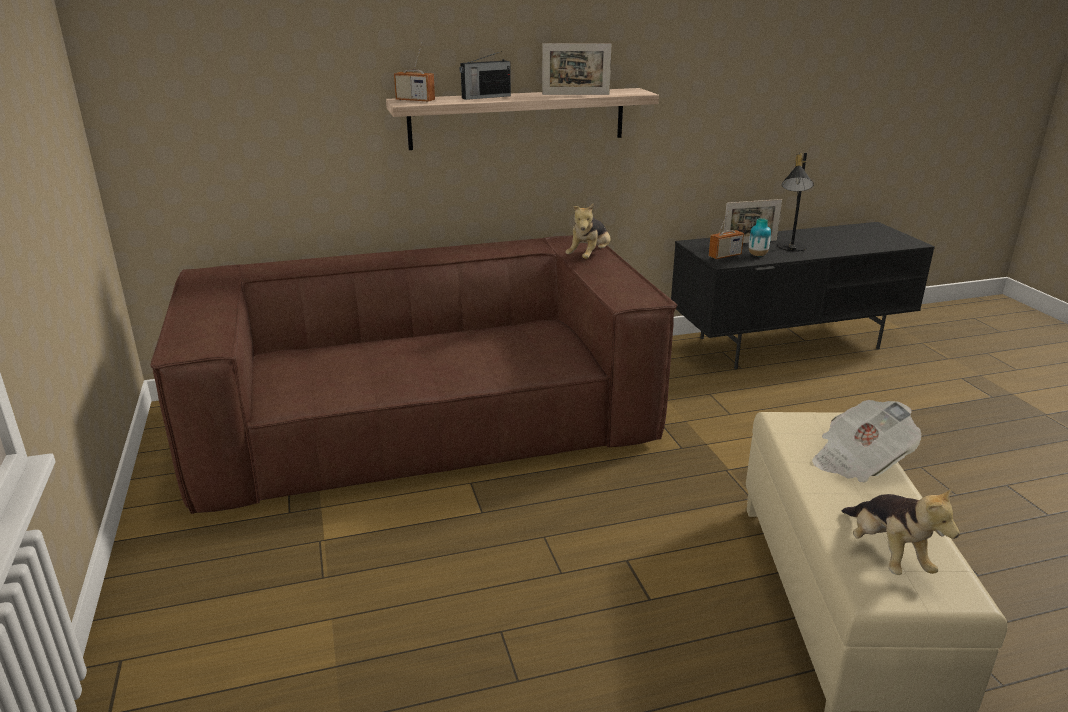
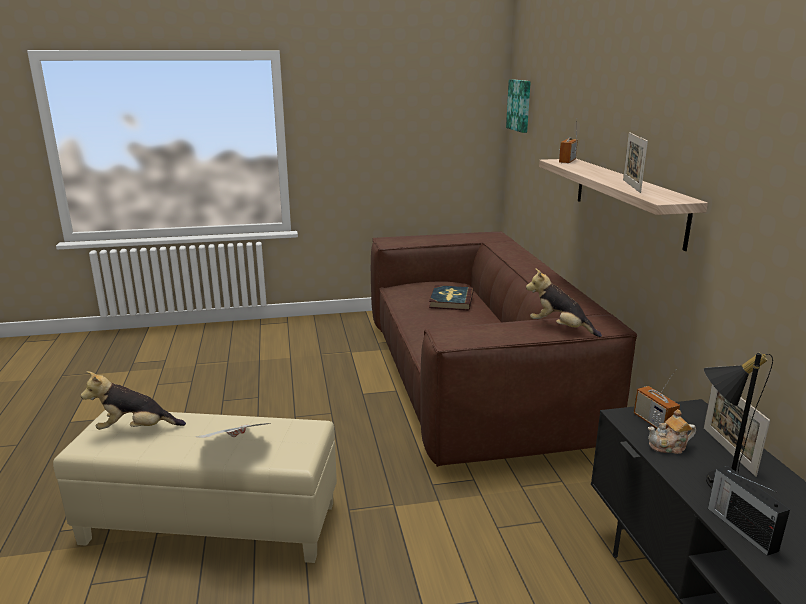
camera: 95 degrees right, 5 degrees down
radio [459,52,511,100] -> radio moved to [708,466,790,556]
vase [749,218,771,256] -> teapot [648,409,696,454]
none -> book [429,285,474,310]
none -> picture [506,79,531,133]

